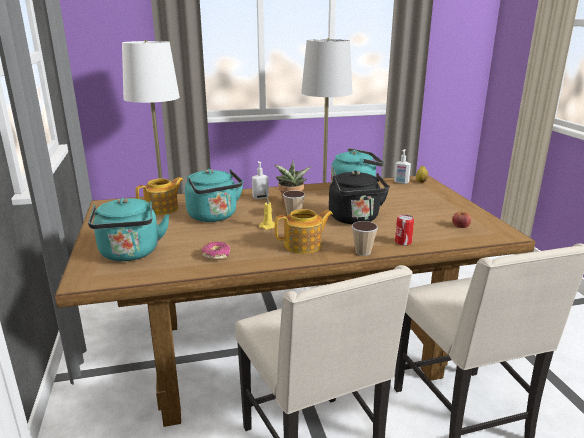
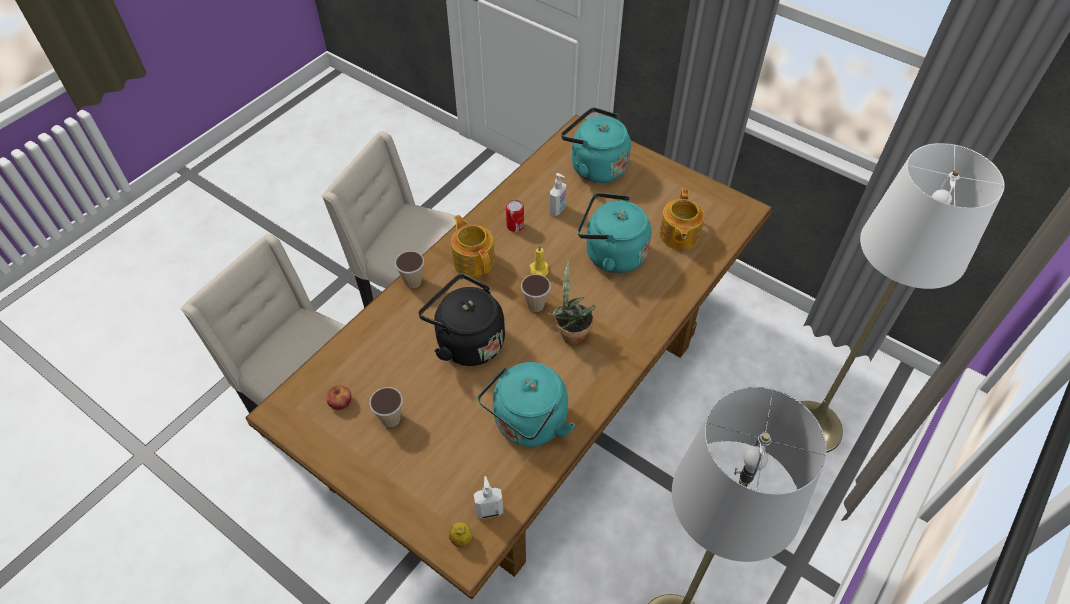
camera: 140 degrees right, 30 degrees up
donut [202,242,230,260] -> none
soap dispenser [252,161,269,199] -> soap dispenser moved to [549,173,566,216]
teapot [275,209,333,254] -> teapot turned 120 degrees clockwise [451,215,495,277]
can [395,214,414,246] -> can moved to [506,200,524,232]
none -> cup [369,387,403,427]

